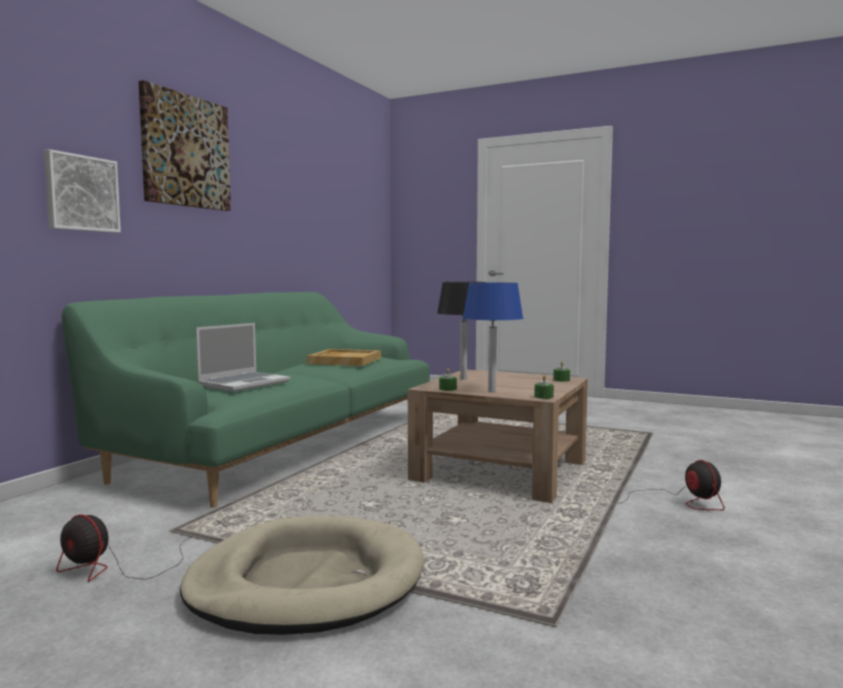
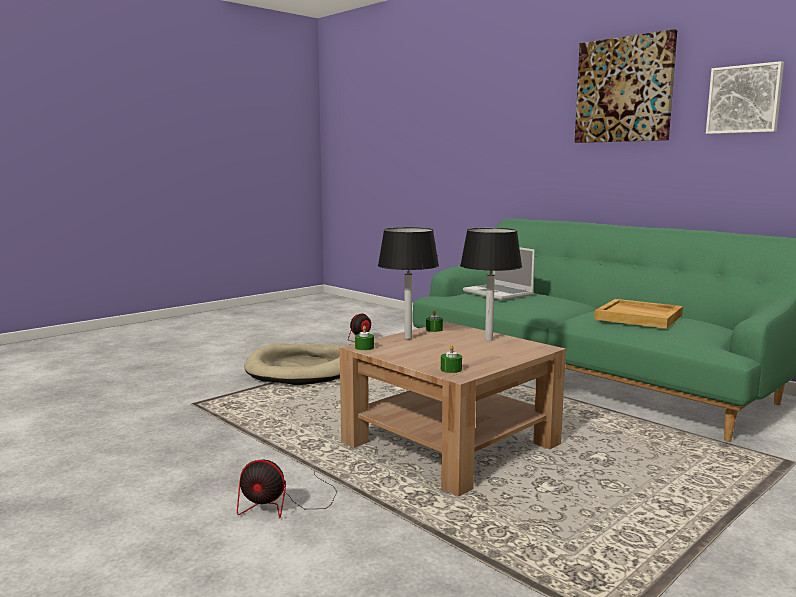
camera: 110 degrees right, 5 degrees up
picture [44,149,121,233] -> picture moved to [706,61,784,134]
blue table lamp [463,283,523,392] -> black table lamp [378,227,439,340]

